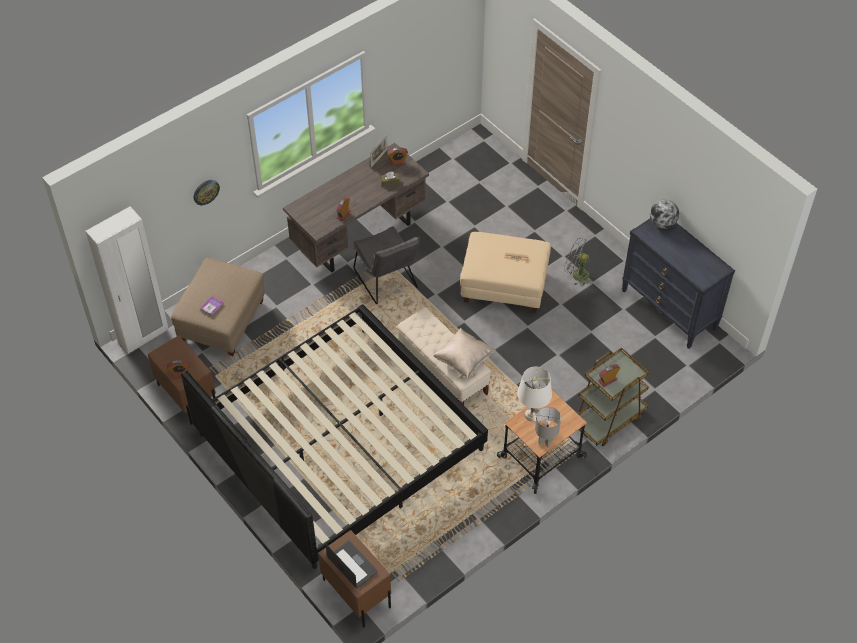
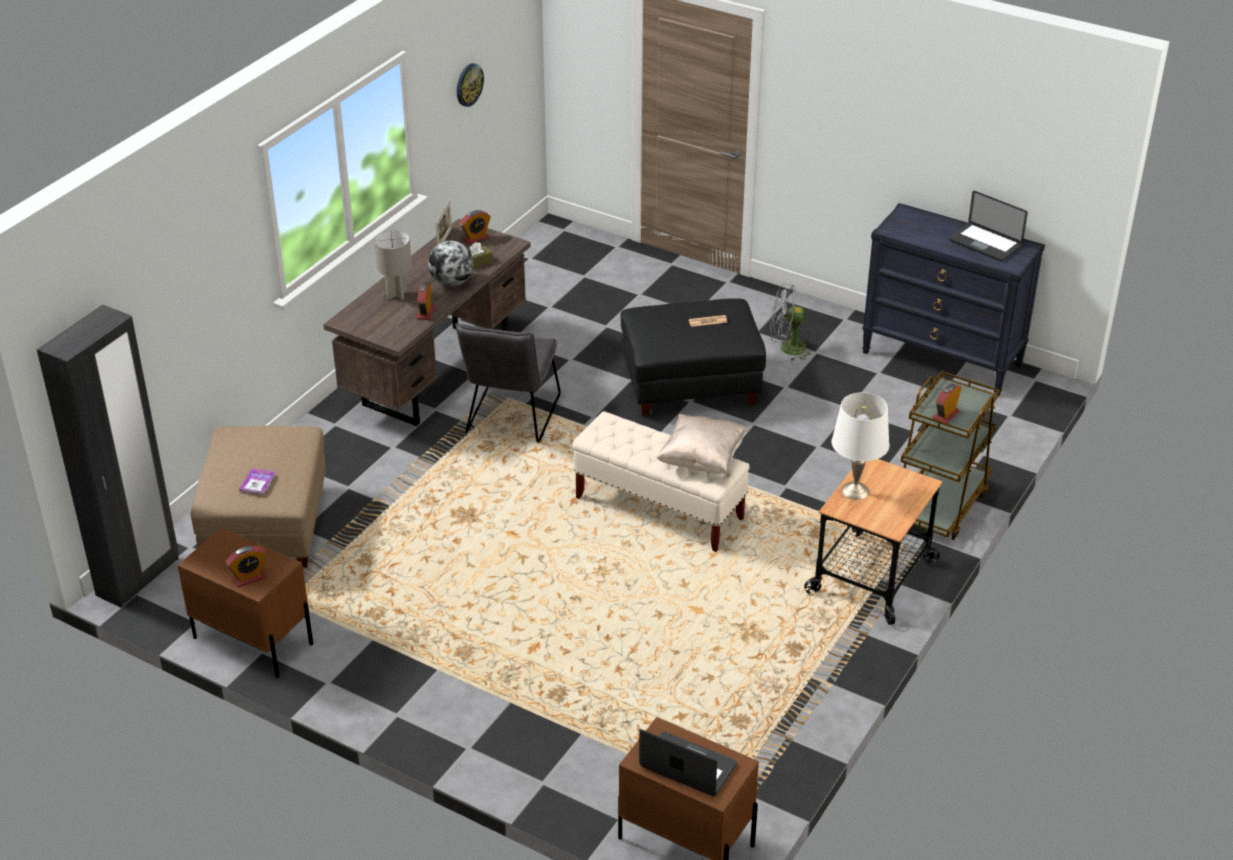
camera: 20 degrees left, 15 degrees down
white wardrobe [86,207,169,354] -> black wardrobe [37,305,179,608]
bed [181,304,488,569] -> none
wall clock [194,180,220,205] -> wall clock moved to [457,63,484,107]
grey chair [353,226,420,304] -> grey chair turned 60 degrees clockwise [455,323,561,443]
beige ottoman [460,232,551,313] -> black ottoman [621,298,766,416]
grey table lamp [535,407,561,448] -> grey table lamp moved to [374,230,412,300]
globe [650,199,679,229] -> globe moved to [428,241,474,286]
none -> laptop [949,191,1028,262]

